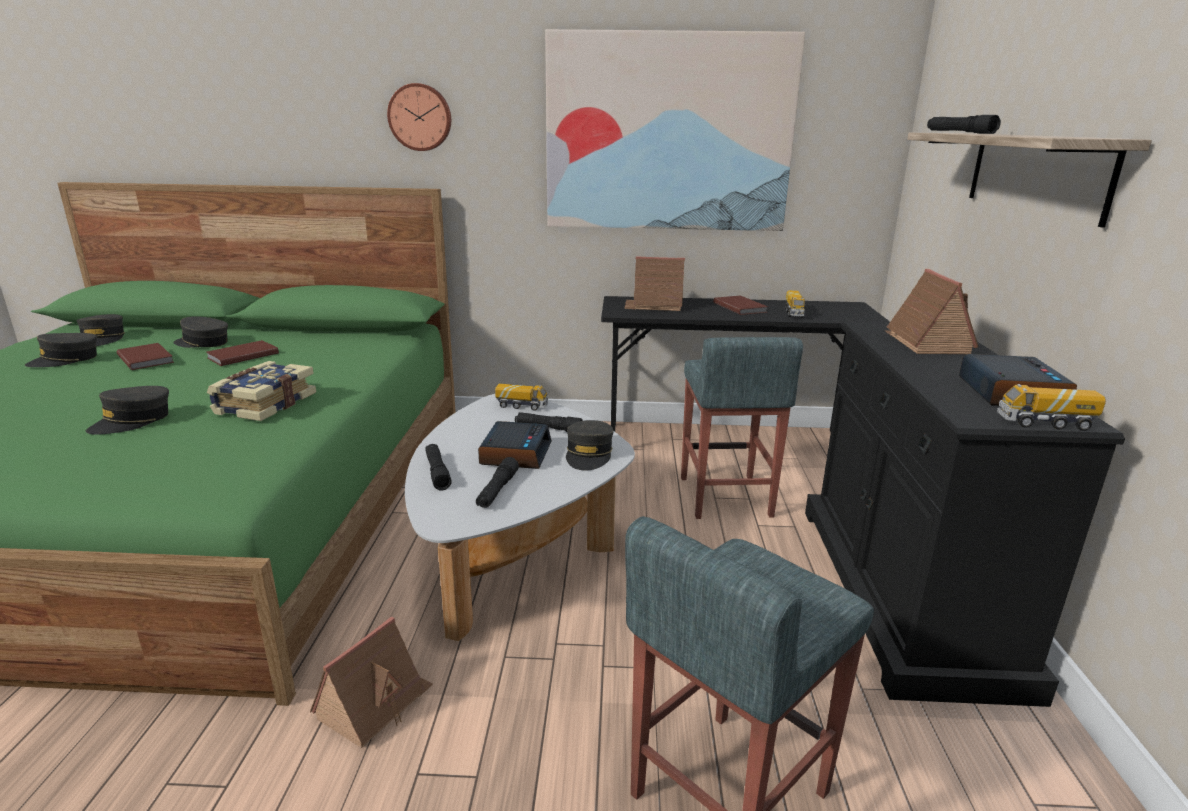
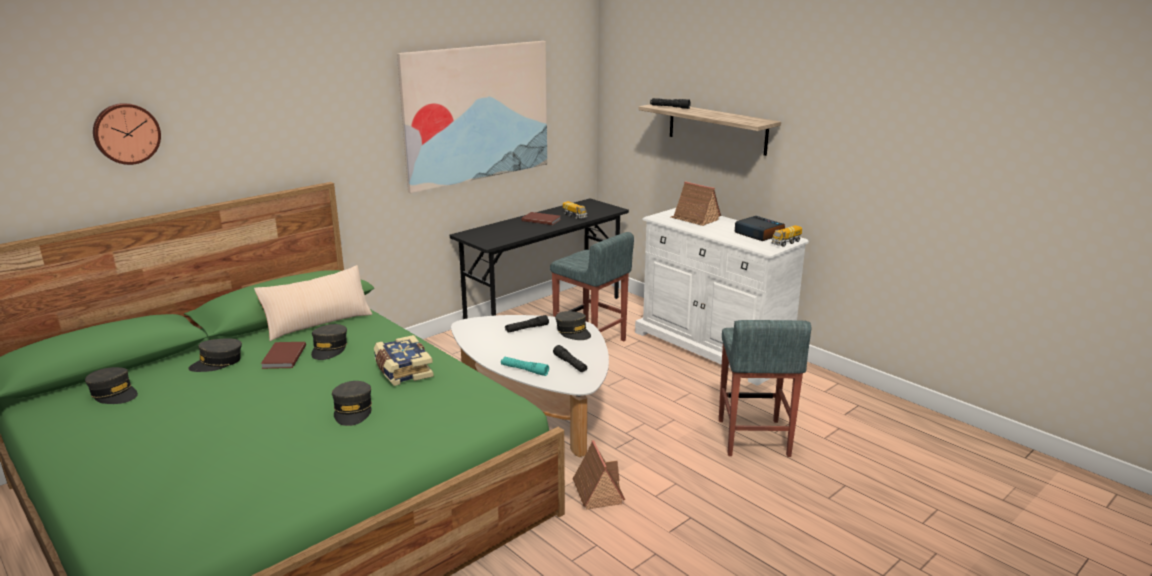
camera: 45 degrees left, 0 degrees up
grey cap [25,333,97,367] -> grey cap moved to [311,324,347,360]
brown book [117,343,174,370] -> none
wall clock [387,83,451,151] -> wall clock moved to [93,103,161,165]
black flashlight [425,444,452,491] -> turquoise flashlight [501,357,549,376]
alarm clock [478,421,552,469] -> none
toy truck [495,384,548,411] -> none
toy house [624,256,685,311] -> none
black dresser [805,322,1125,707] -> white dresser [635,208,809,386]
none -> beige pillow [254,265,372,341]

